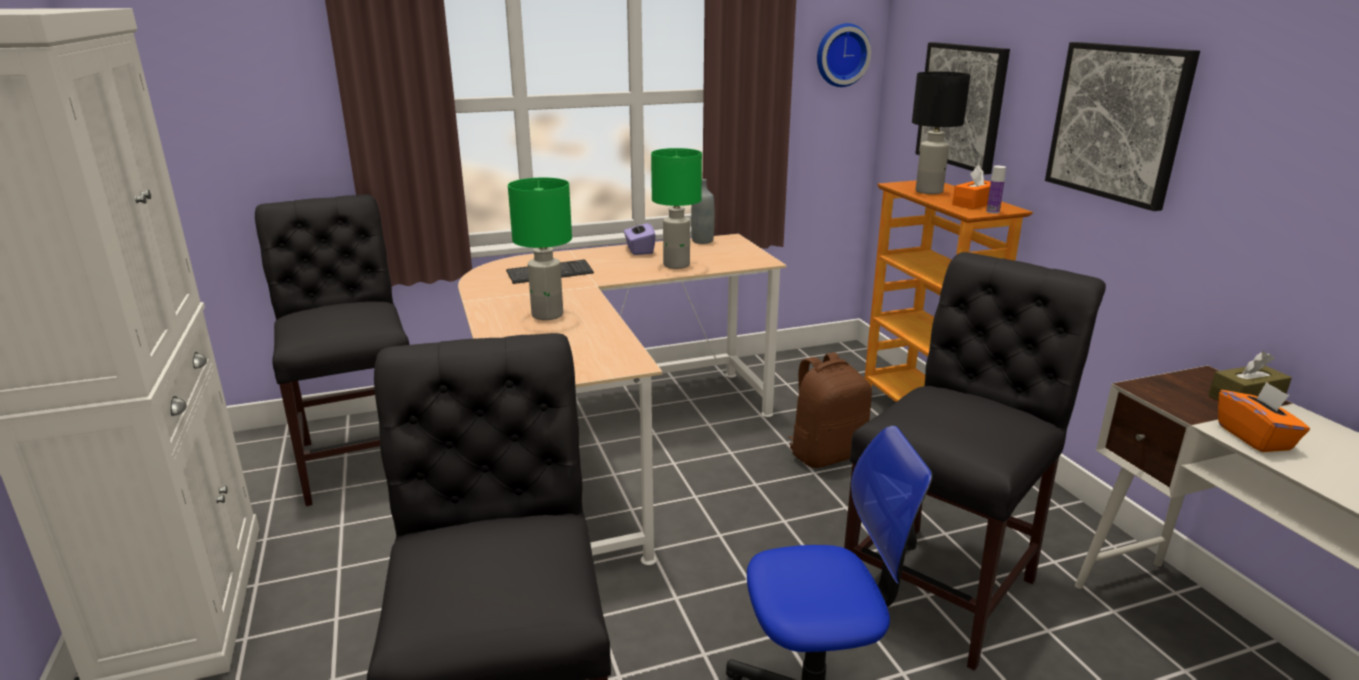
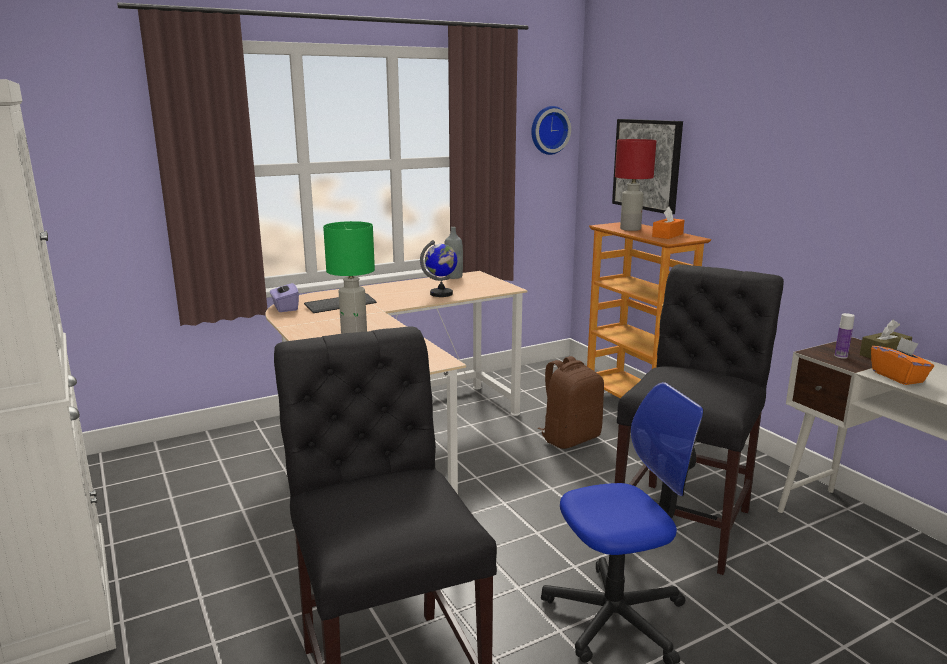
camera: 10 degrees left, 5 degrees down
black chair [255,194,409,506] -> none
purple tissue box [624,219,656,255] -> purple tissue box moved to [270,281,299,312]
green table lamp [651,148,702,269] -> globe [420,240,457,297]
black table lamp [912,72,970,194] -> red table lamp [615,139,657,231]
bottle [986,166,1006,214] -> bottle moved to [835,313,855,359]
picture [1045,42,1200,211] -> none

